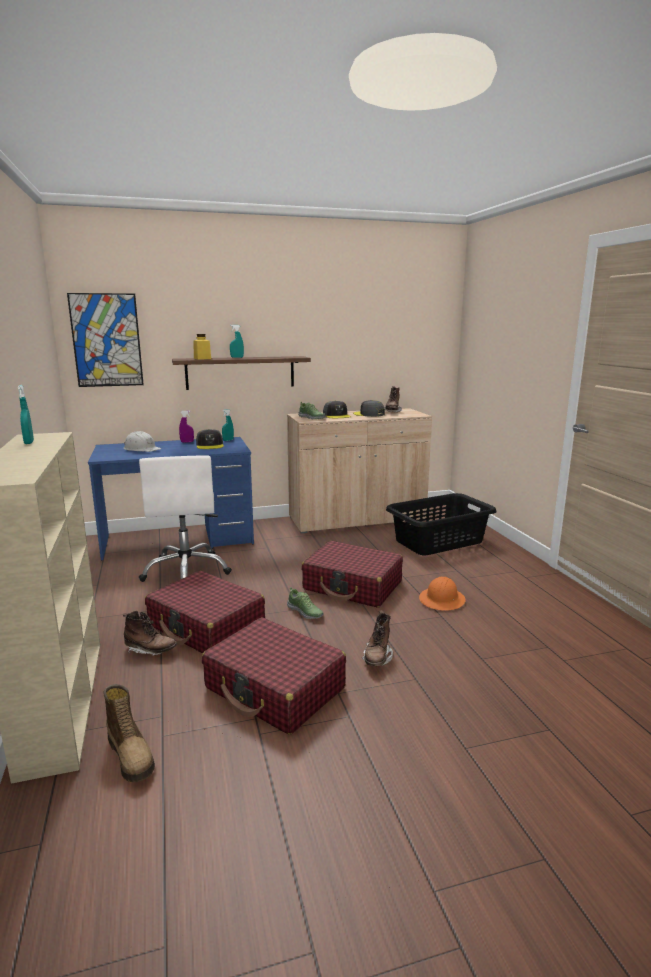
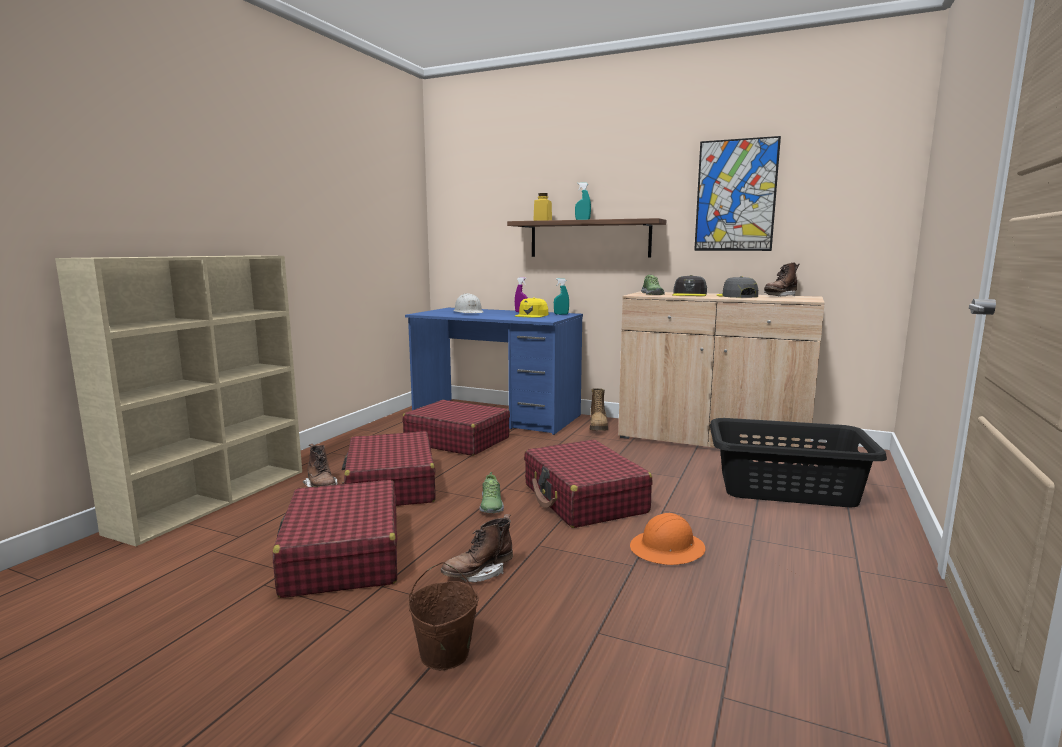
camera: 40 degrees right, 5 degrees down
turquoise spray bottle [18,385,34,444] -> none
picture [67,293,144,387] -> picture moved to [694,136,781,251]
boot [104,684,155,782] -> boot moved to [589,388,608,431]
white office chair [139,456,232,582] -> red suitcase [402,400,510,456]
grey cap [196,429,224,449] -> yellow cap [515,298,548,318]
none -> brown bucket [408,562,479,670]

